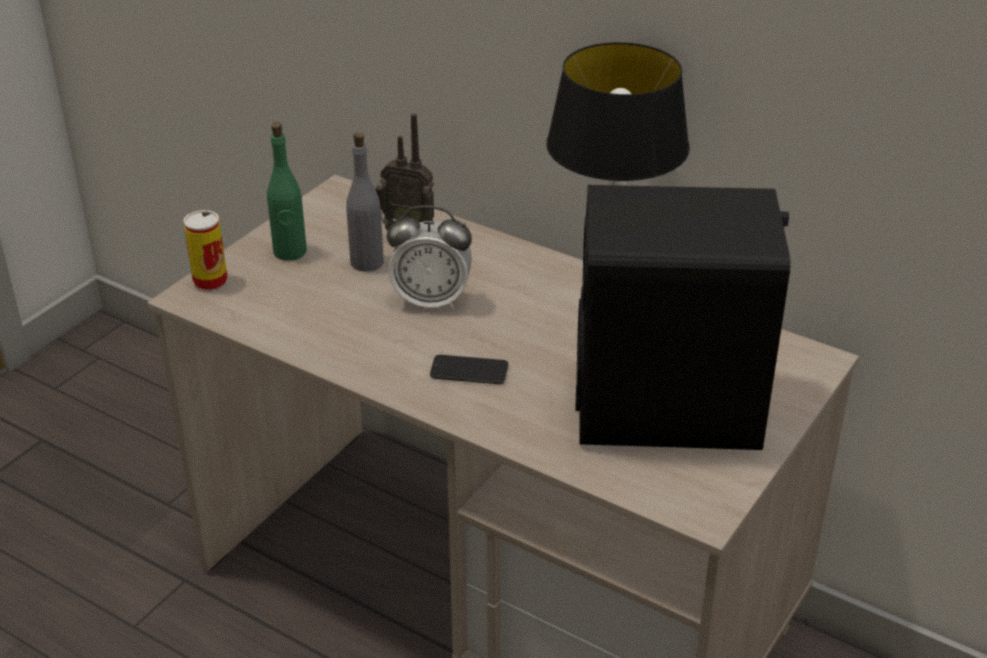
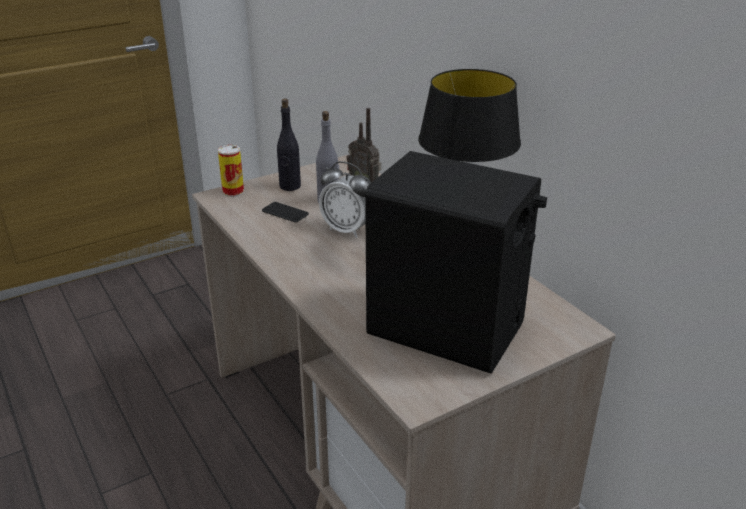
camera: 25 degrees right, 5 degrees down
green bottle [267,122,307,261] -> black bottle [277,99,301,191]
phone [430,355,508,384] -> phone moved to [262,202,309,222]

